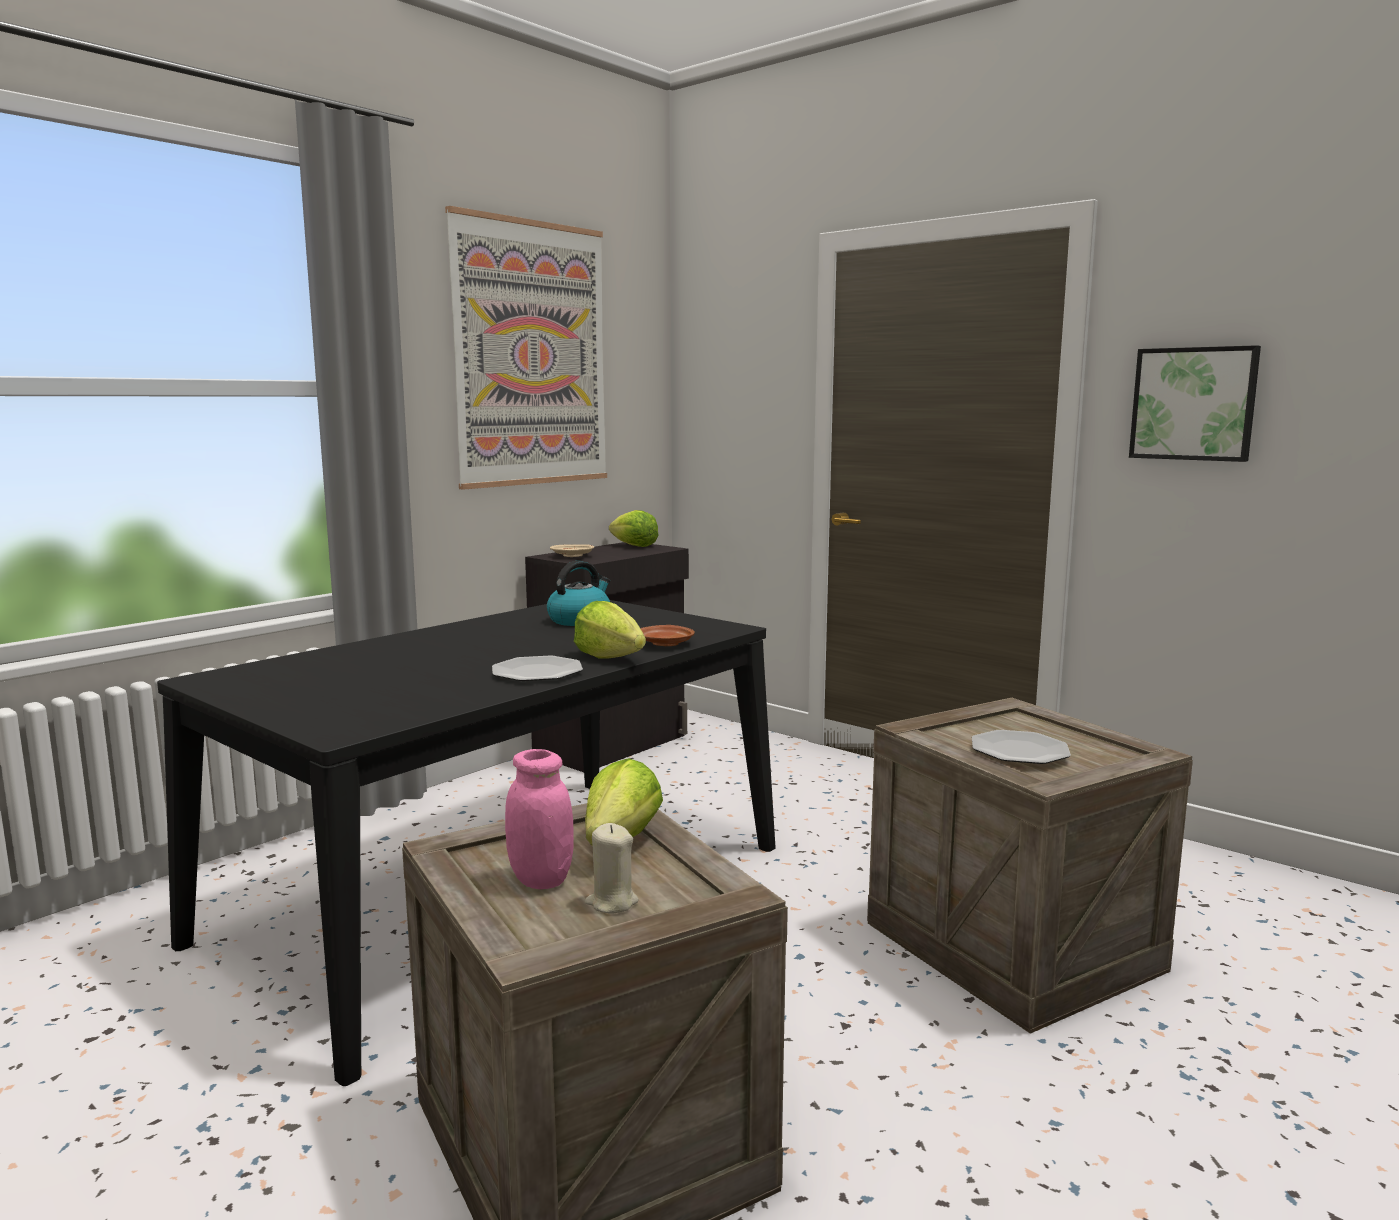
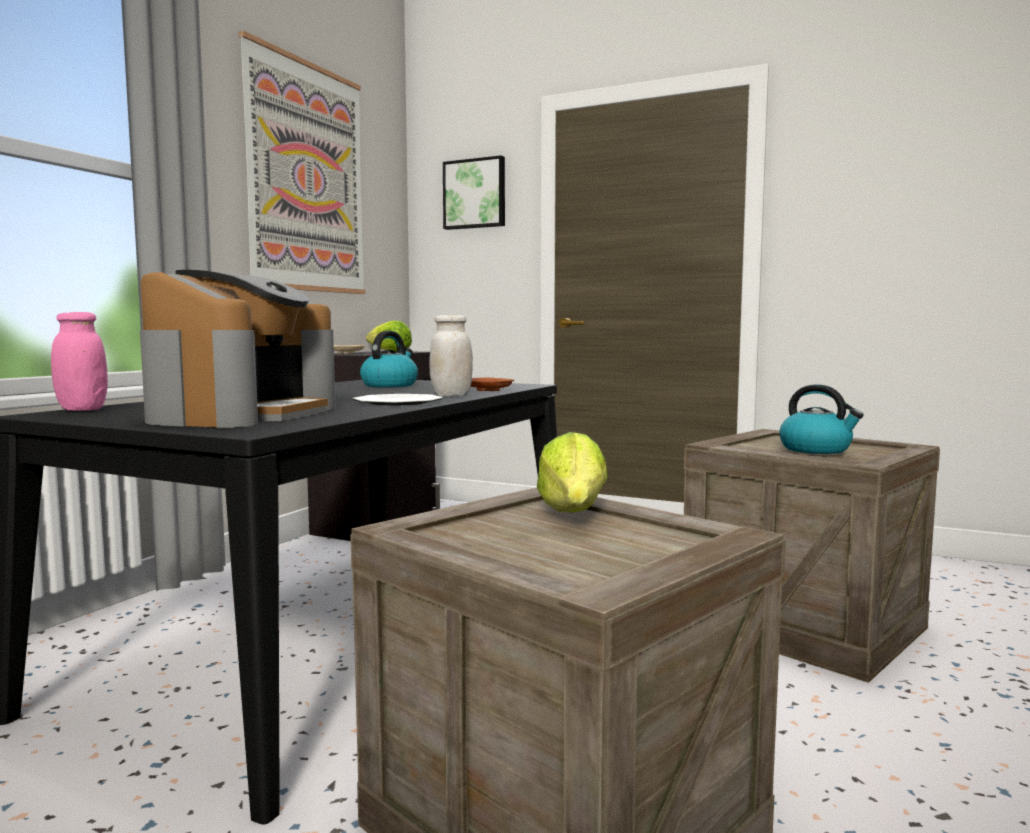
camera: 15 degrees left, 5 degrees down
pink jar [505,749,574,889] -> pink jar moved to [51,312,108,411]
lettuce [574,601,646,659] -> white jar [430,315,473,397]
beige candle [585,823,639,914] -> none
plate [972,730,1071,764] -> kettle [779,385,864,454]
picture [1129,345,1261,462] -> picture moved to [443,155,505,230]
none -> coffee machine [140,270,335,428]

